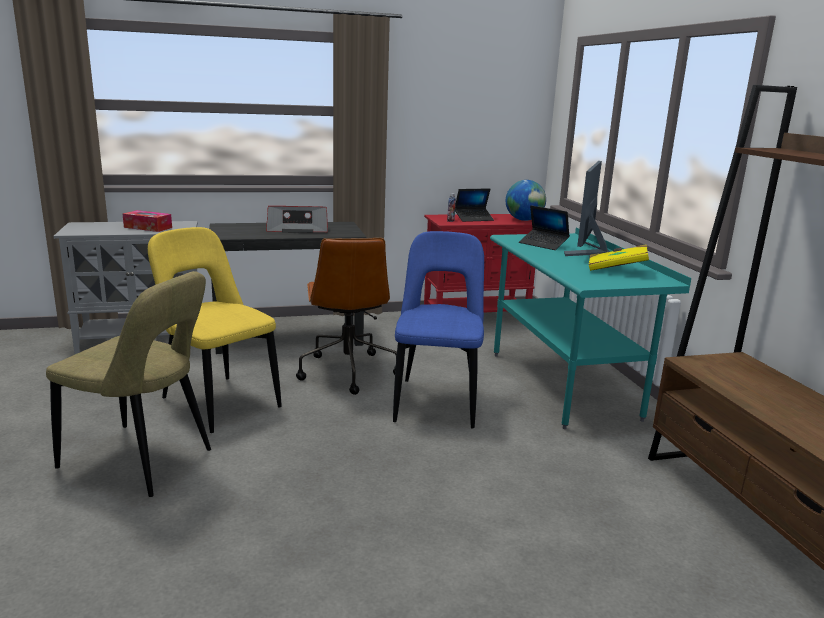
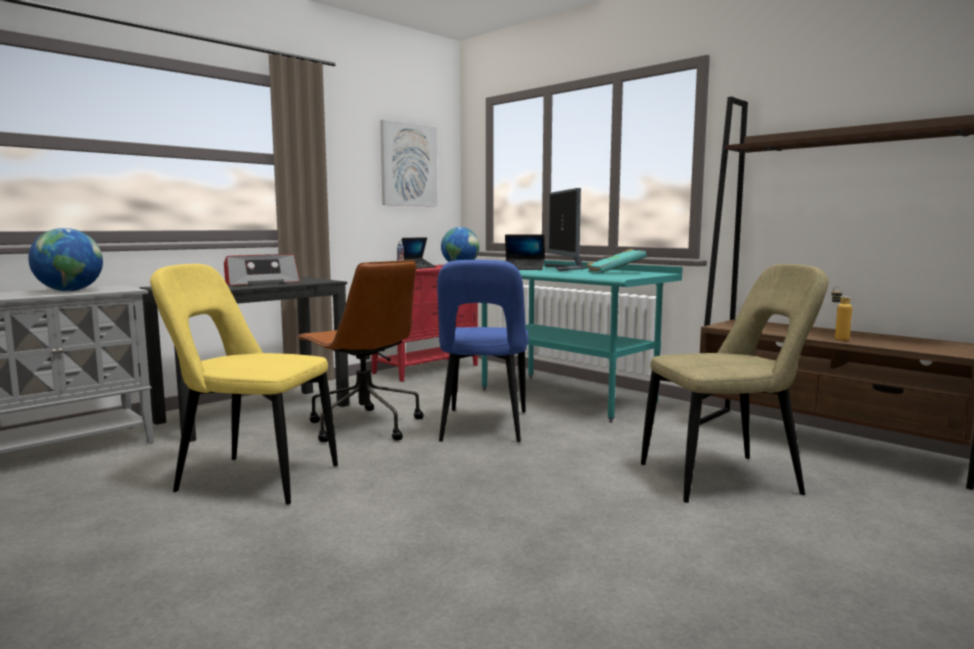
camera: 30 degrees left, 10 degrees down
beige chair [46,271,211,497] -> beige chair moved to [641,264,828,503]
tissue box [123,210,172,232] -> globe [28,228,103,291]
blue chair [393,231,484,428] -> blue chair turned 150 degrees counterclockwise [437,260,529,442]
yellow book [589,244,649,271] -> turquoise book [586,249,647,273]
none -> picture [380,120,438,206]
none -> bottle [831,286,852,341]

